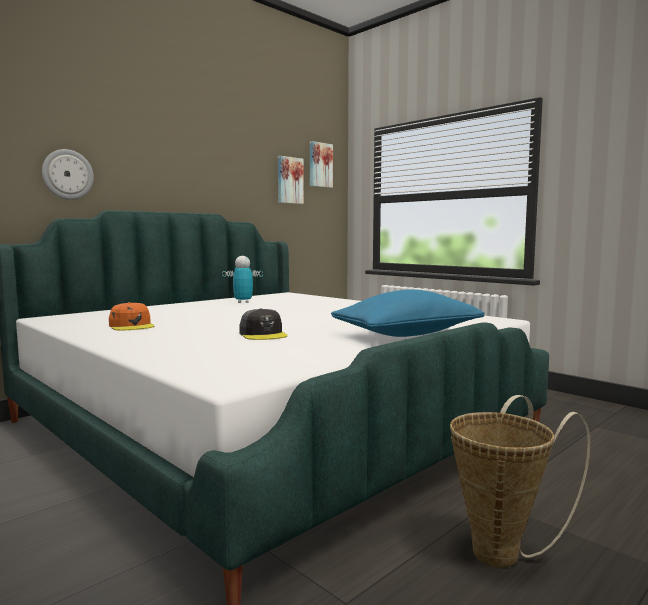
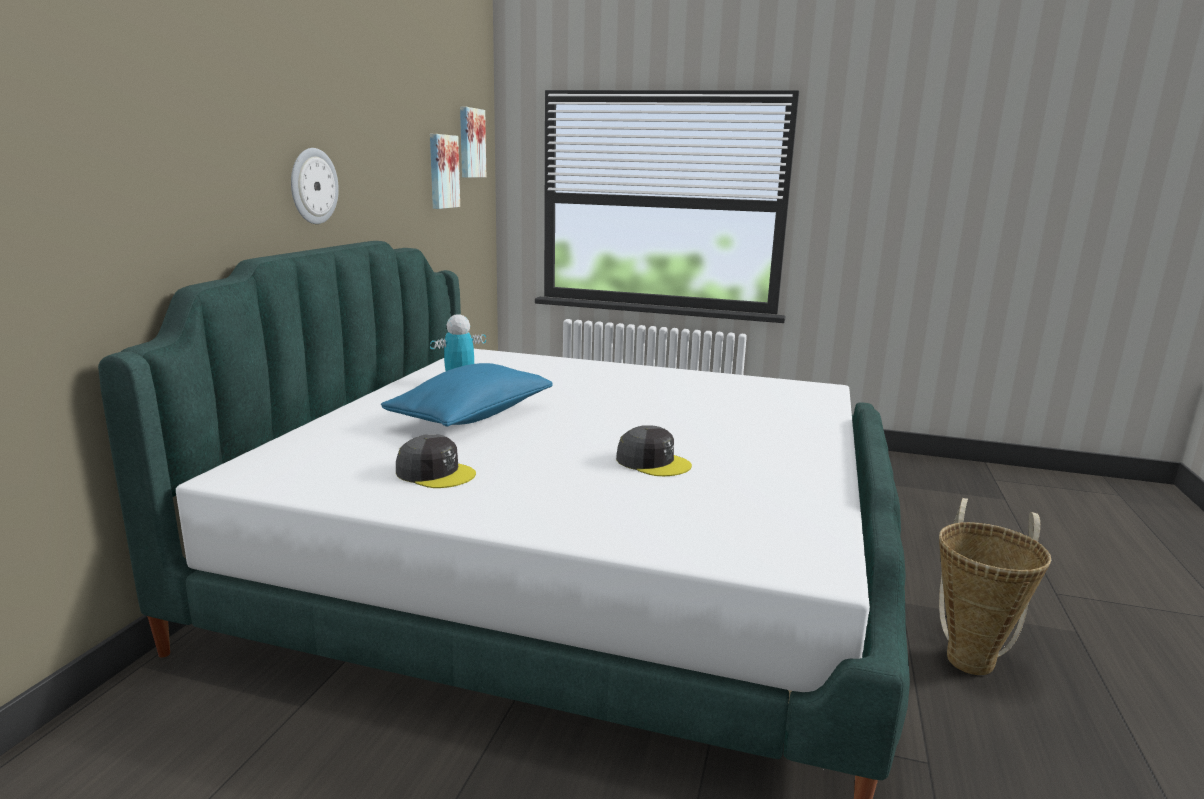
camera: 30 degrees left, 10 degrees up
wall clock [42,149,94,200] -> wall clock moved to [291,148,339,224]
orange cap [109,302,155,330] -> grey cap [396,434,476,488]
blue pillow [331,289,484,337] -> blue pillow moved to [381,363,553,427]

